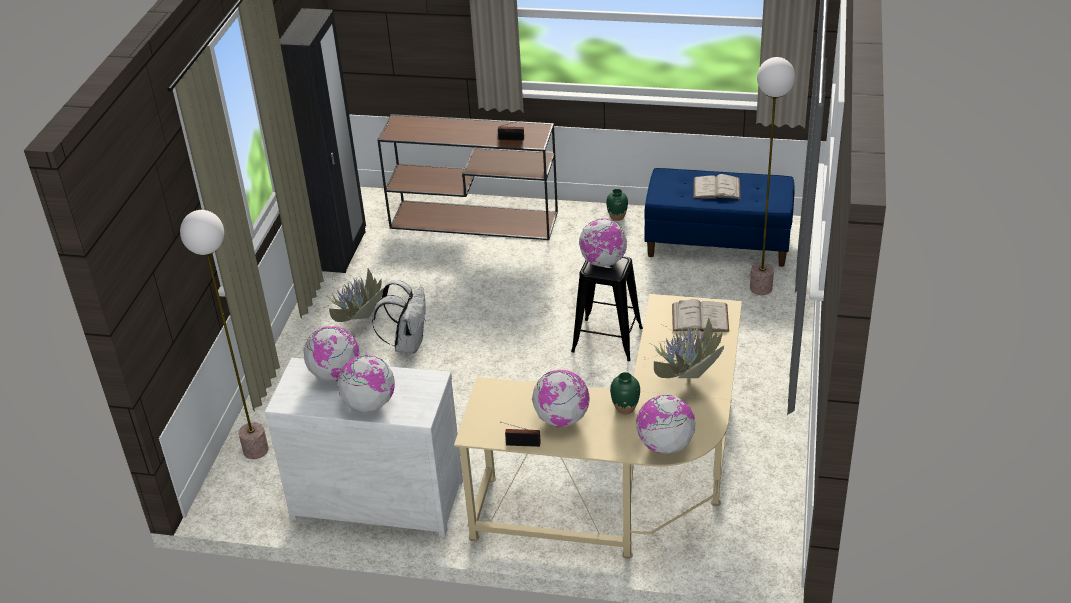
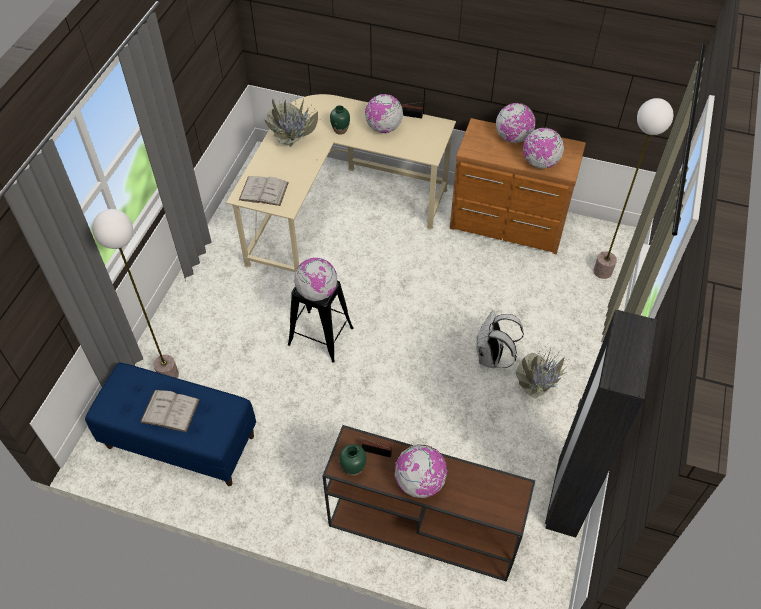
camera: 175 degrees left, 15 degrees up
white dresser [264,358,463,537] -> brown dresser [450,118,586,254]
green vase [606,189,628,221] -> green vase moved to [339,444,366,476]
globe [636,395,695,454] -> globe moved to [395,444,447,498]

